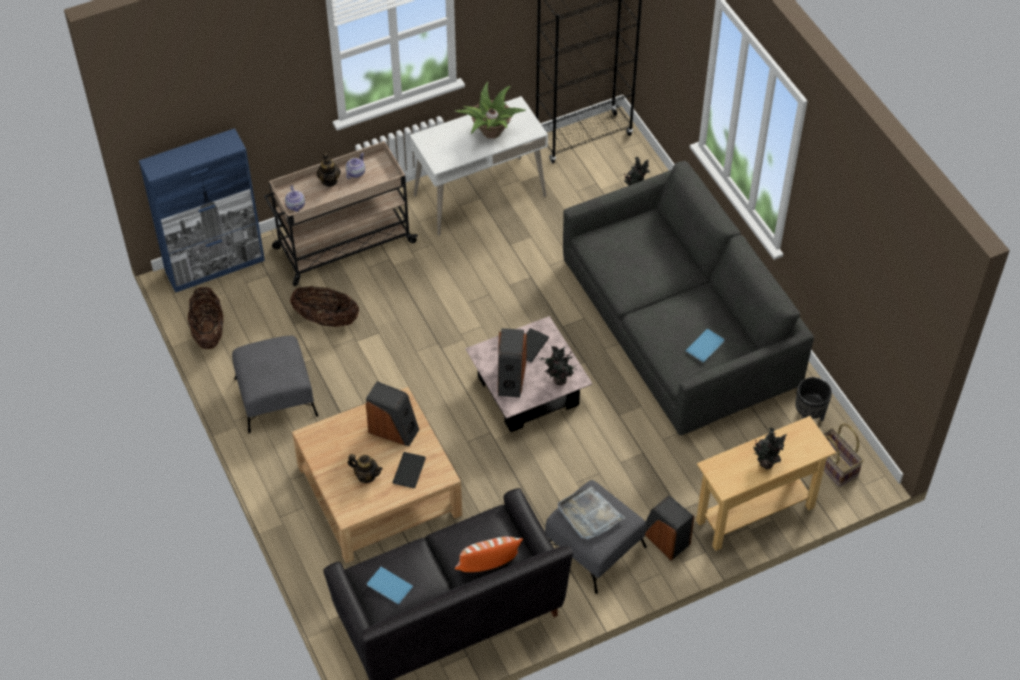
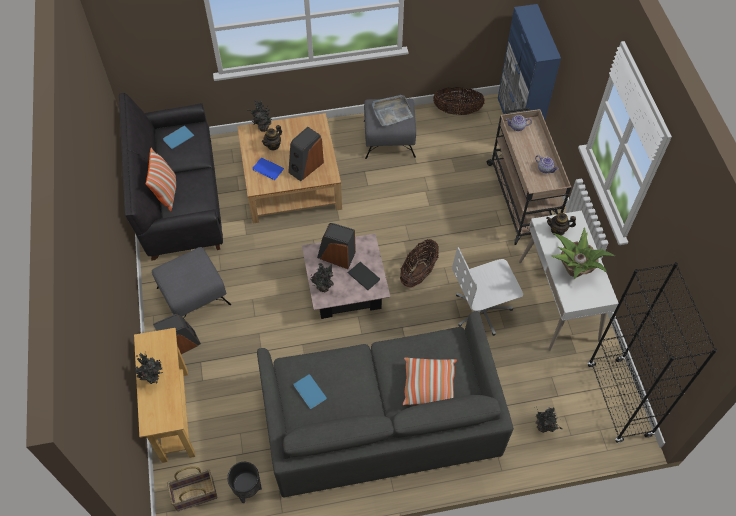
camera: 105 degrees right, 5 degrees up
basket [290,286,359,327] -> basket moved to [400,239,439,288]
teapot [316,153,341,187] -> teapot moved to [546,213,576,236]
black book [392,452,426,488] -> blue book [253,157,284,180]
grey tray [558,487,625,539] -> grey tray moved to [372,95,413,126]
none -> potted plant [247,100,272,132]
none -> pillow [403,358,457,405]
none -> white office chair [452,247,523,336]

